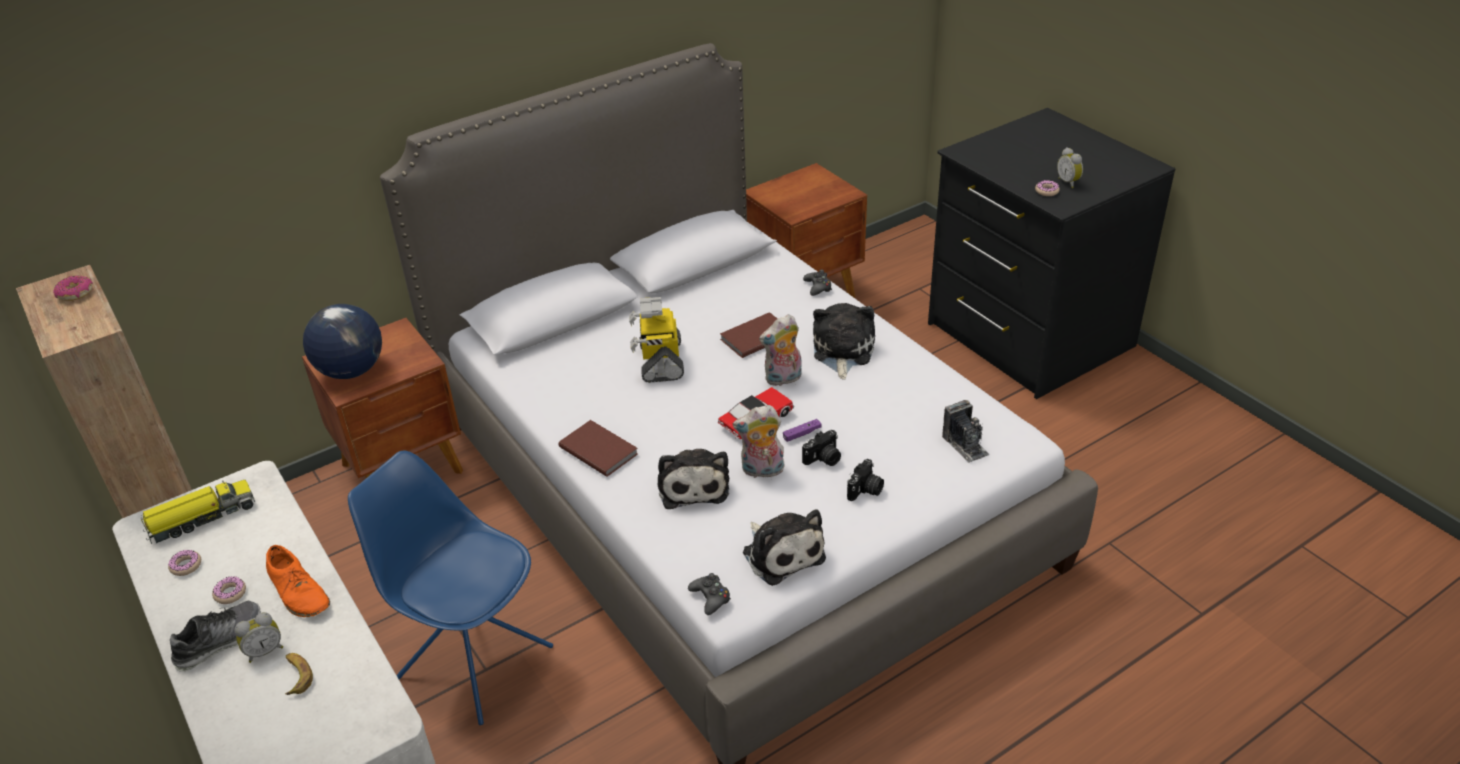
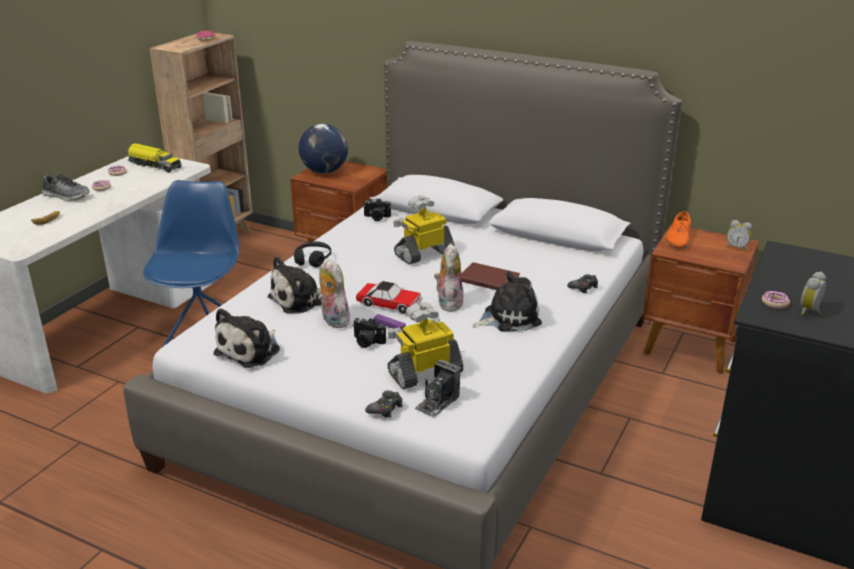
camera: 60 degrees right, 10 degrees down
alarm clock [235,612,283,663] -> alarm clock moved to [726,220,752,251]
orange shoe [266,545,330,617] -> orange shoe moved to [666,211,691,248]
brown book [559,420,638,477] -> black headphones [294,242,331,267]
black game controller [688,573,731,615] -> black game controller moved to [365,390,403,418]
plush toy [759,314,802,387] -> plush toy turned 60 degrees clockwise [434,243,463,312]
camera [847,459,884,501] -> camera moved to [363,198,391,221]
none -> toy robot [388,302,464,389]

